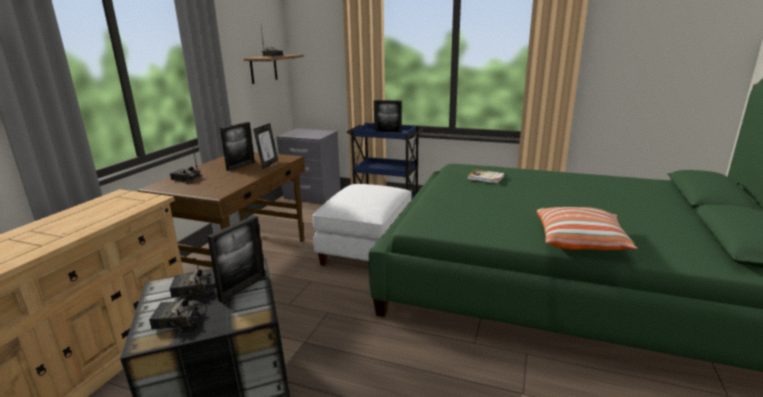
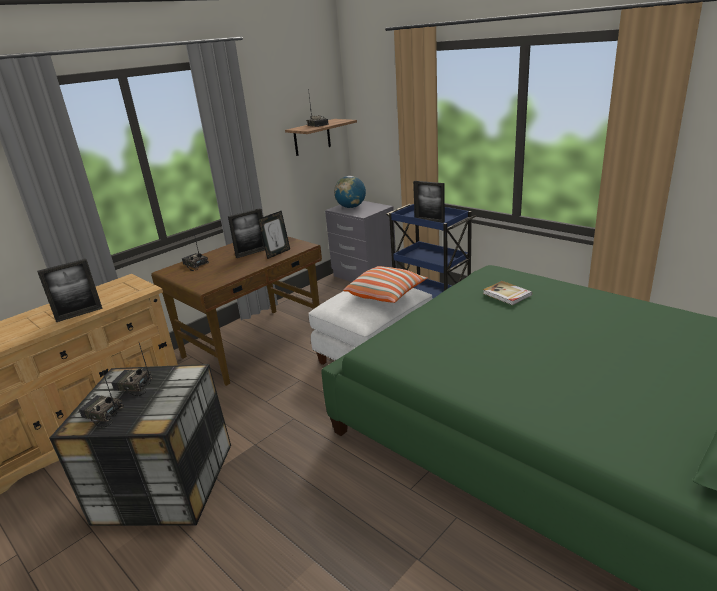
camera: 25 degrees right, 5 degrees up
picture frame [207,215,266,303] -> picture frame moved to [37,259,103,322]
pillow [537,207,638,250] -> pillow moved to [343,266,428,303]
none -> globe [334,176,366,208]

